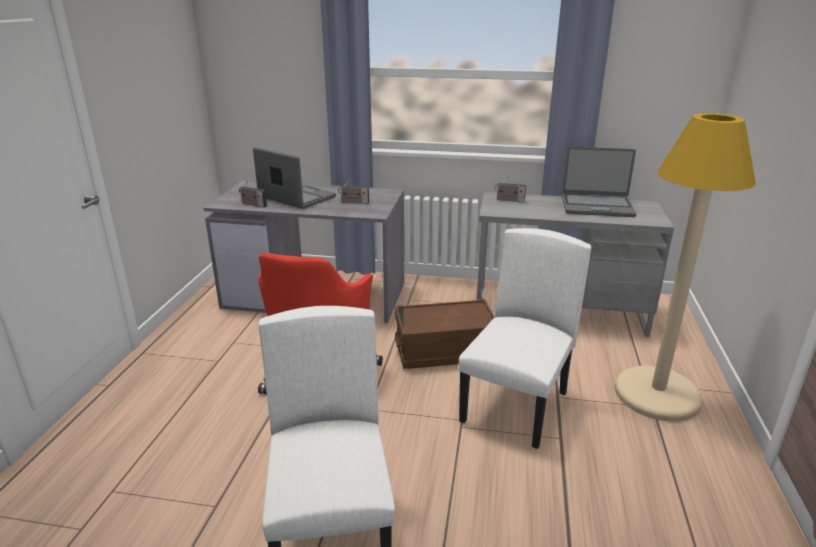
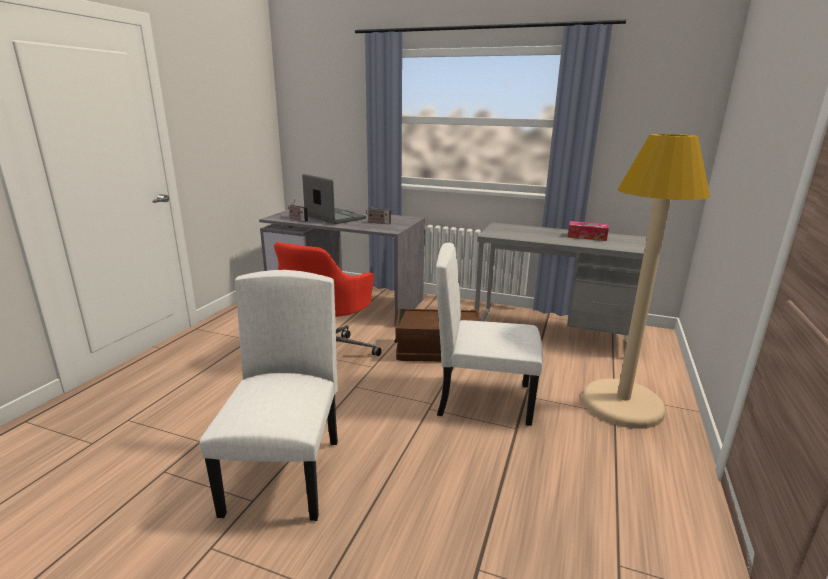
camera: 10 degrees right, 5 degrees down
white chair [459,228,591,449] -> white chair turned 120 degrees counterclockwise [436,242,543,426]
radio [495,175,526,202] -> none
laptop [562,147,637,217] -> tissue box [568,221,609,241]

